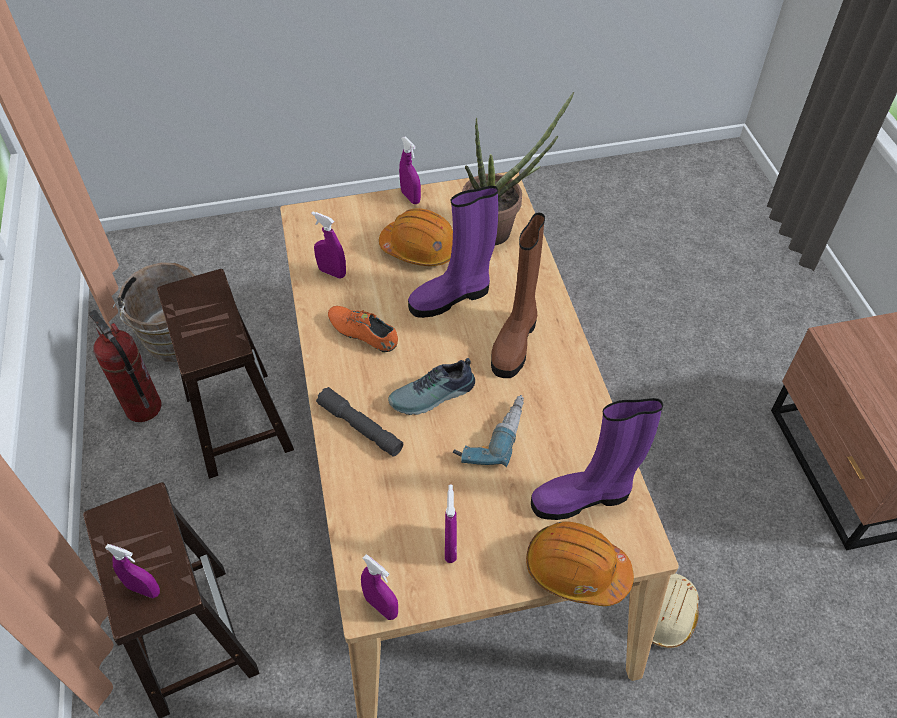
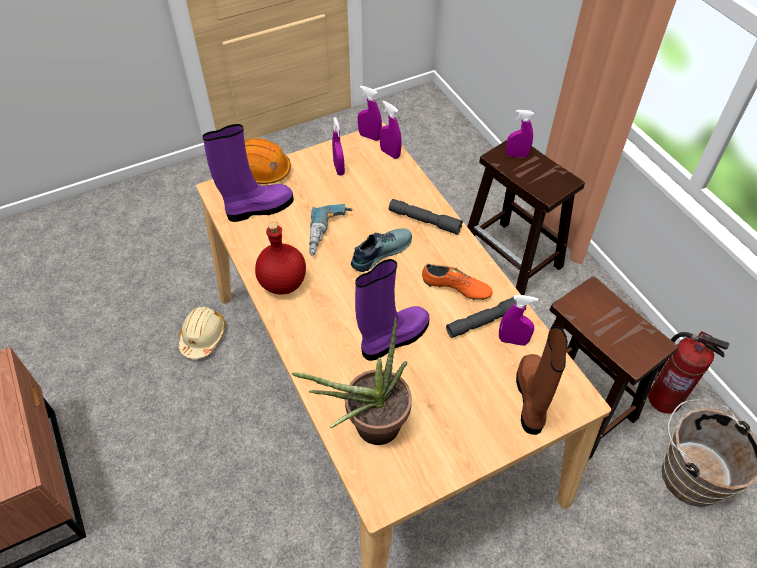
camera: 165 degrees right, 0 degrees up
orange hard hat [379,208,453,266] -> none
purple spray bottle [399,137,421,204] -> purple spray bottle moved to [380,101,402,159]
brown boot [491,213,545,378] -> brown boot moved to [516,326,568,435]
none -> red bottle [255,222,306,294]
none -> grey flashlight [446,297,527,338]

